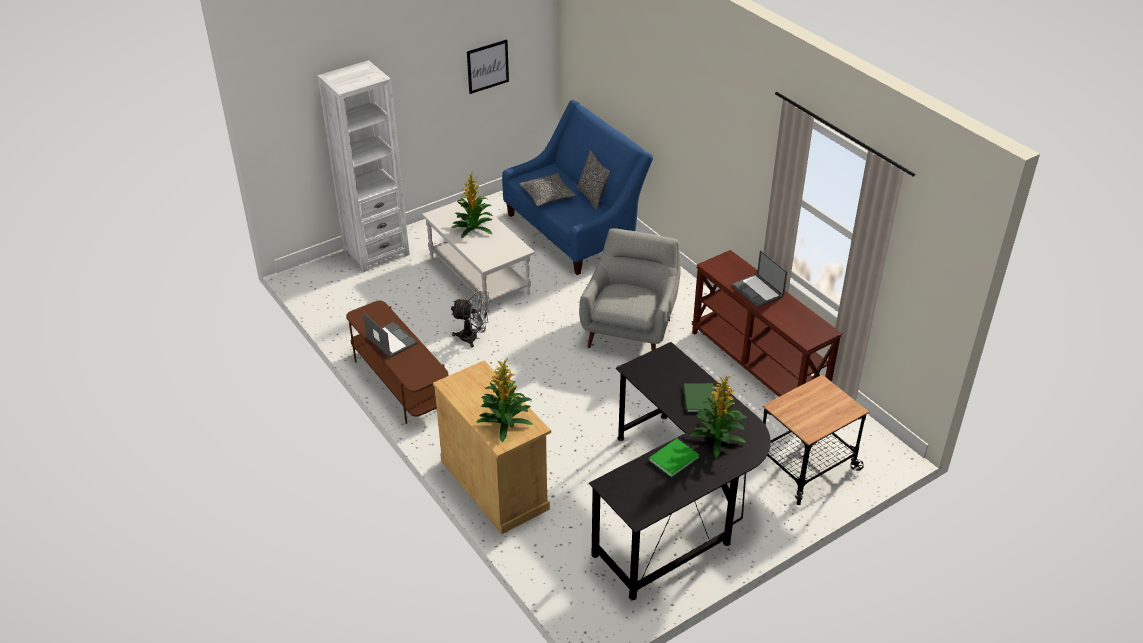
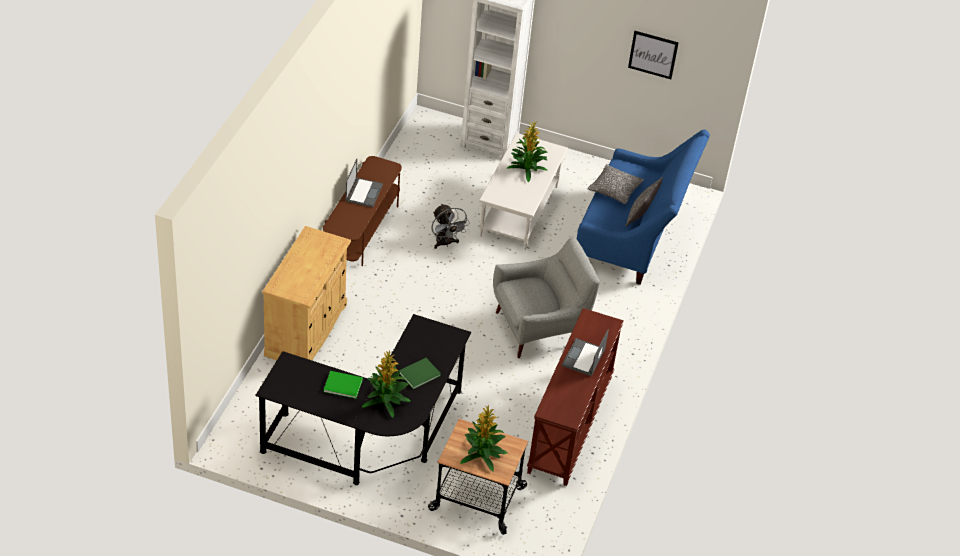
camera: 50 degrees right, 5 degrees up
potted plant [477,359,533,442] -> potted plant moved to [460,405,507,472]

